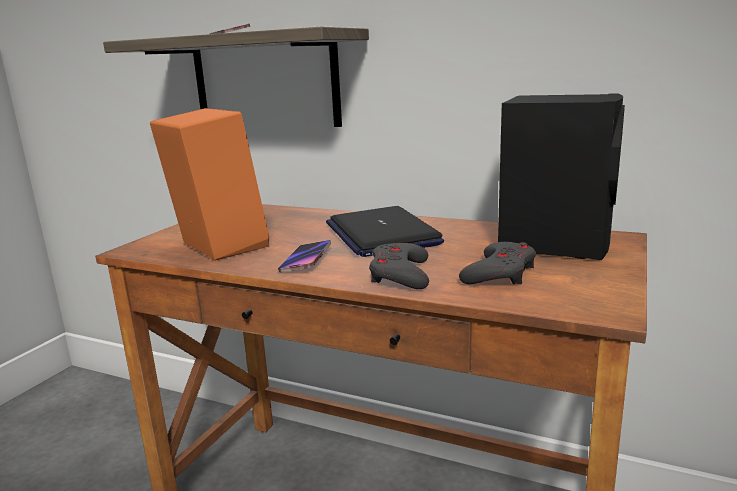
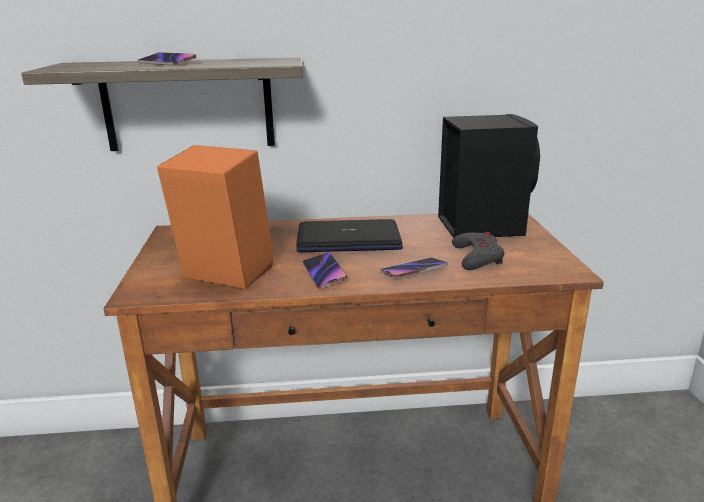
camera: 30 degrees left, 5 degrees up
laptop [326,206,444,257] -> laptop turned 135 degrees clockwise [296,219,403,252]
grey game controller [369,243,429,289] -> phone [381,258,448,278]

